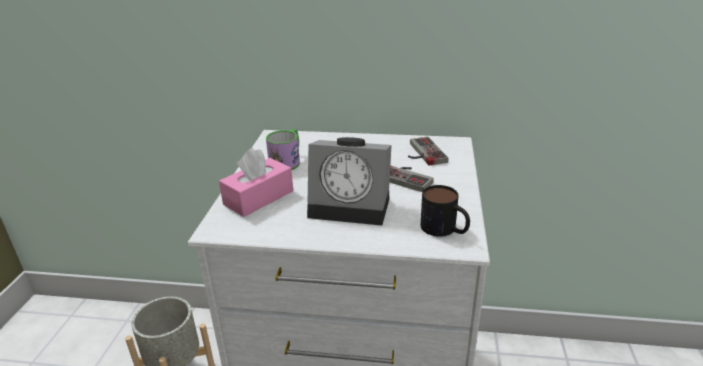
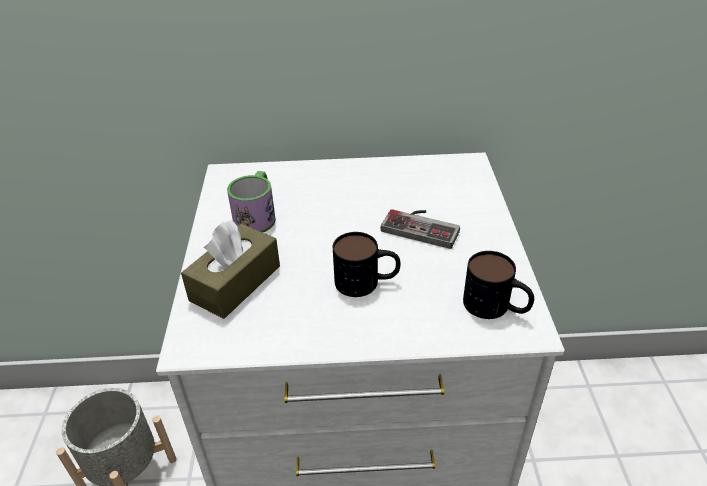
camera: 10 degrees left, 10 degrees up
pink tissue box [219,148,293,217] -> brown tissue box [181,220,280,319]
alarm clock [307,137,392,226] -> mug [333,232,400,297]
game controller [408,137,448,166] -> none

